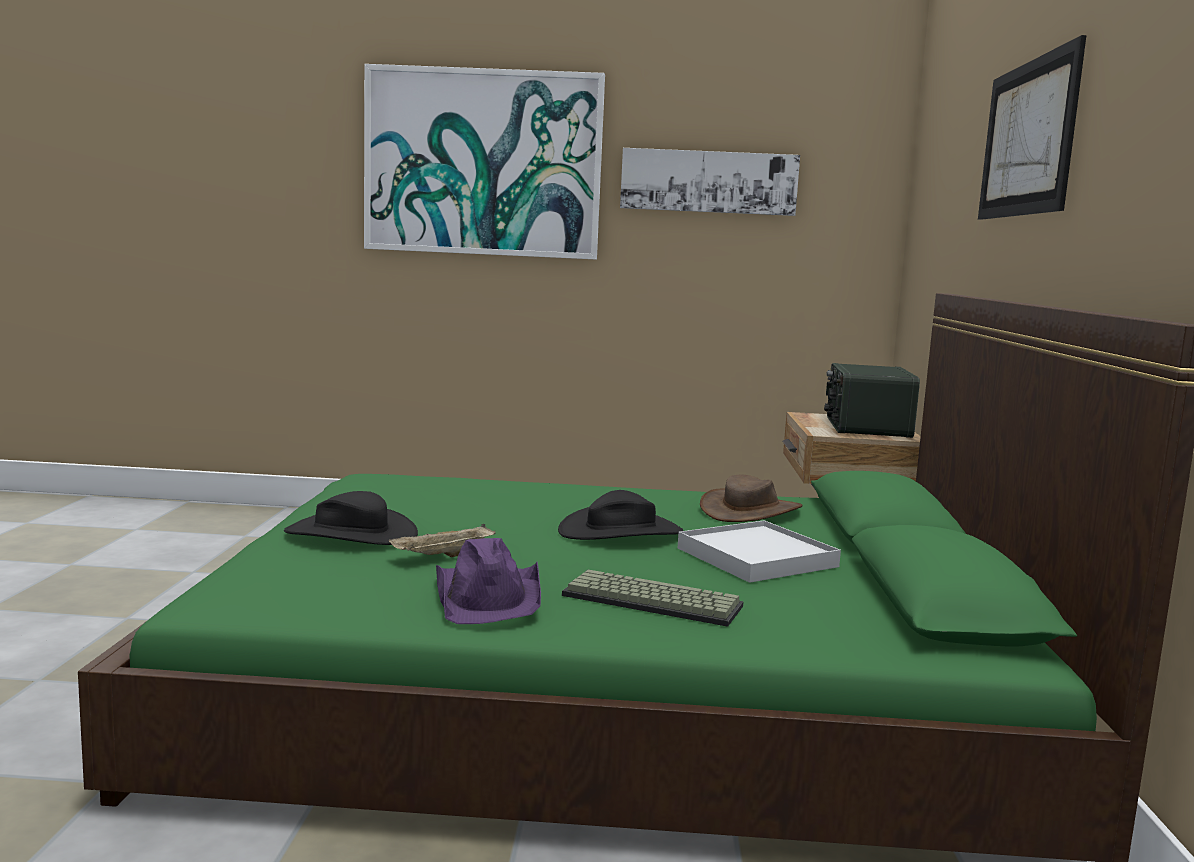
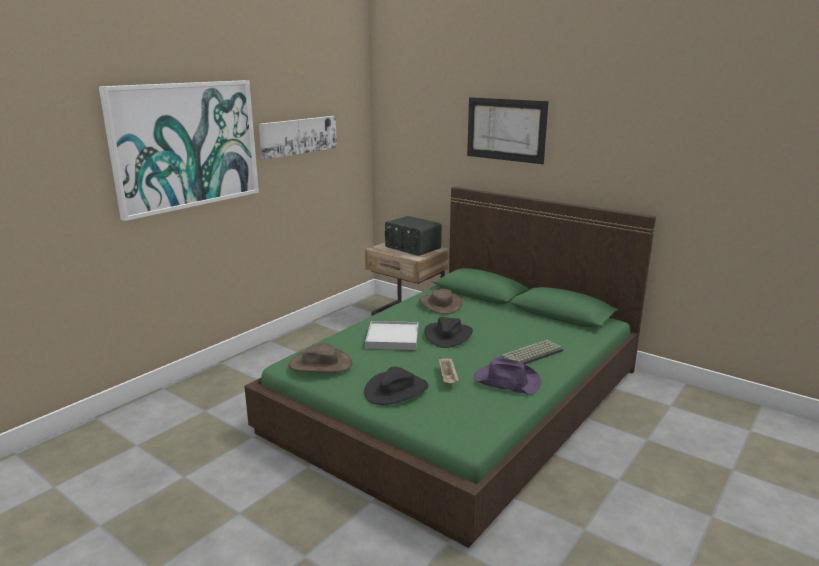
camera: 55 degrees left, 10 degrees up
white tray [678,520,841,583] -> white tray moved to [365,321,418,350]
none -> brown hat [288,343,352,372]

